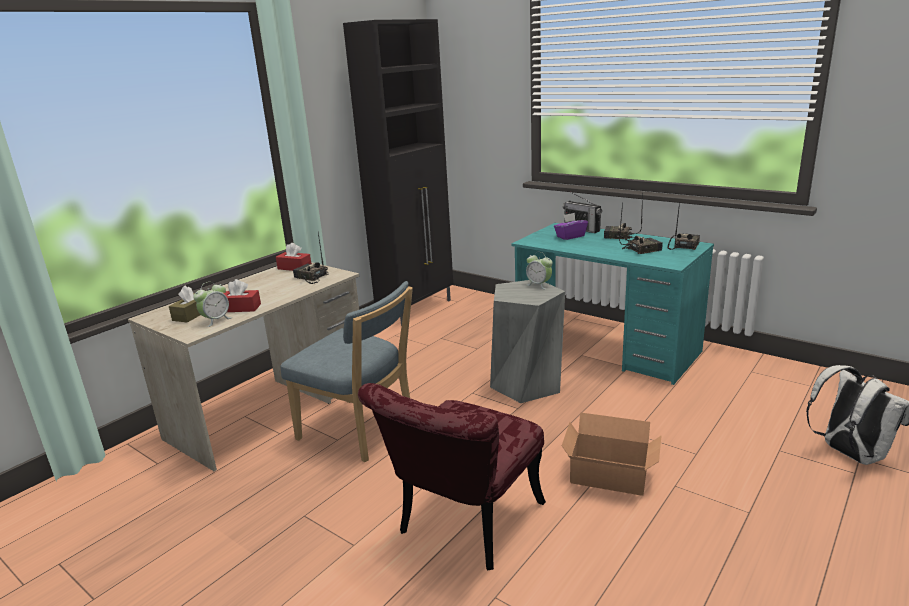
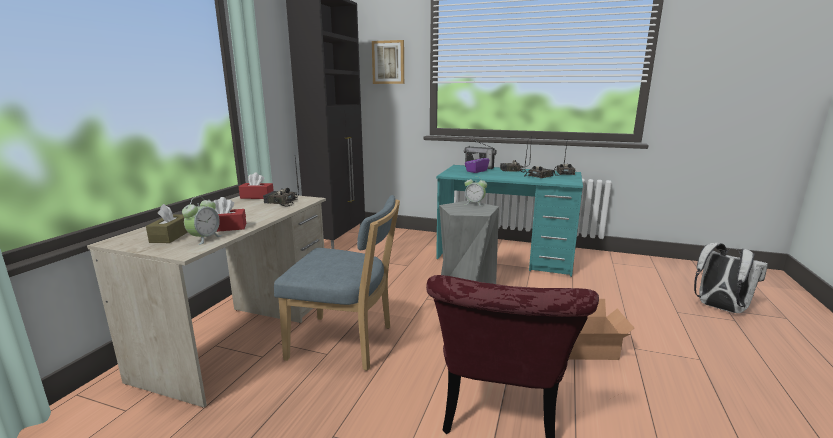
camera: 20 degrees left, 5 degrees down
none -> picture [372,40,404,84]

